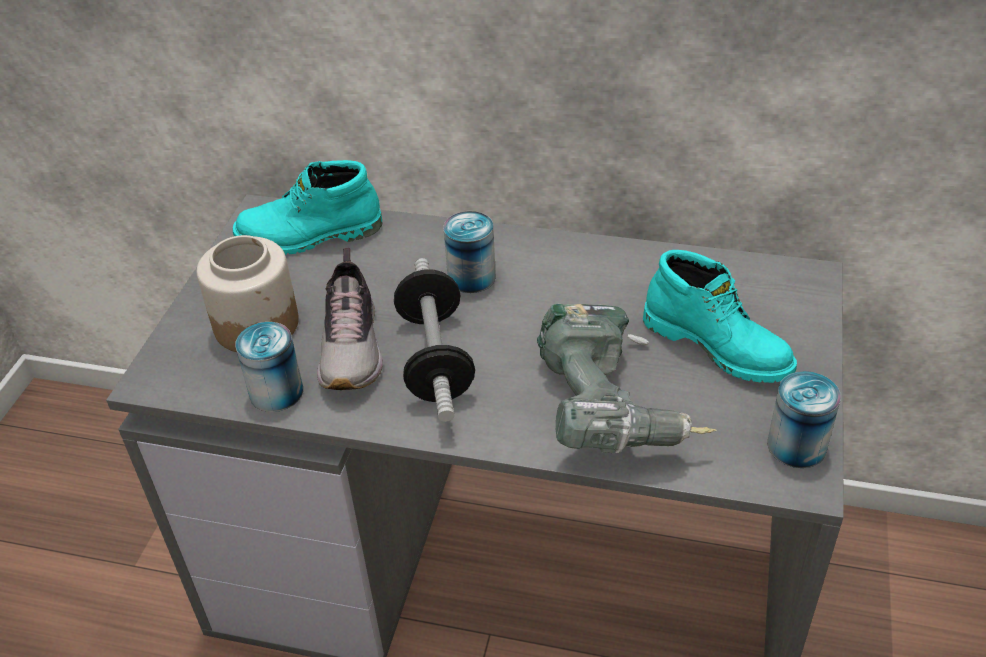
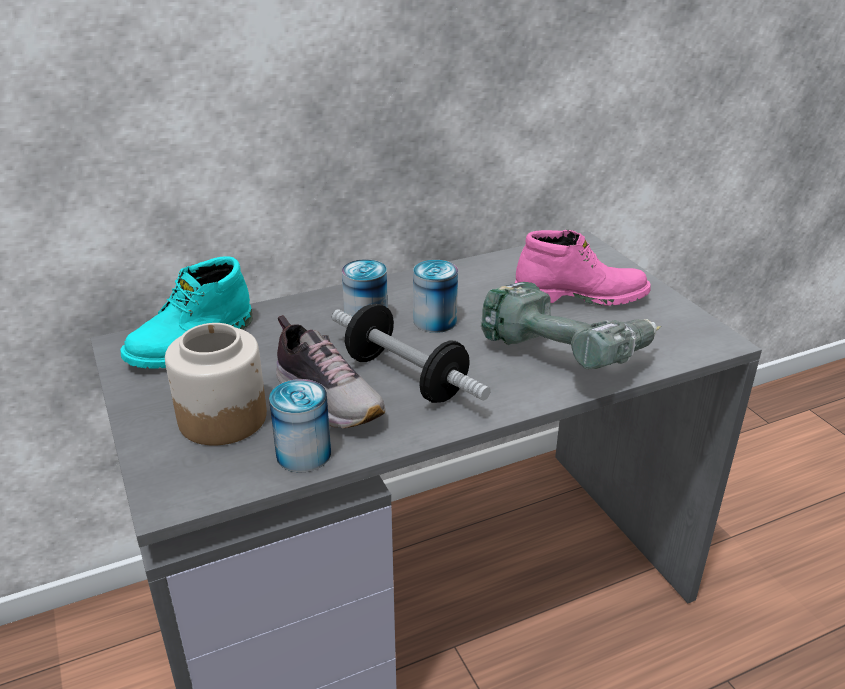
camera: 40 degrees left, 10 degrees down
turquoise boot [643,250,797,383] -> pink boot [515,230,651,305]
can [768,371,841,468] -> can moved to [413,260,458,333]

